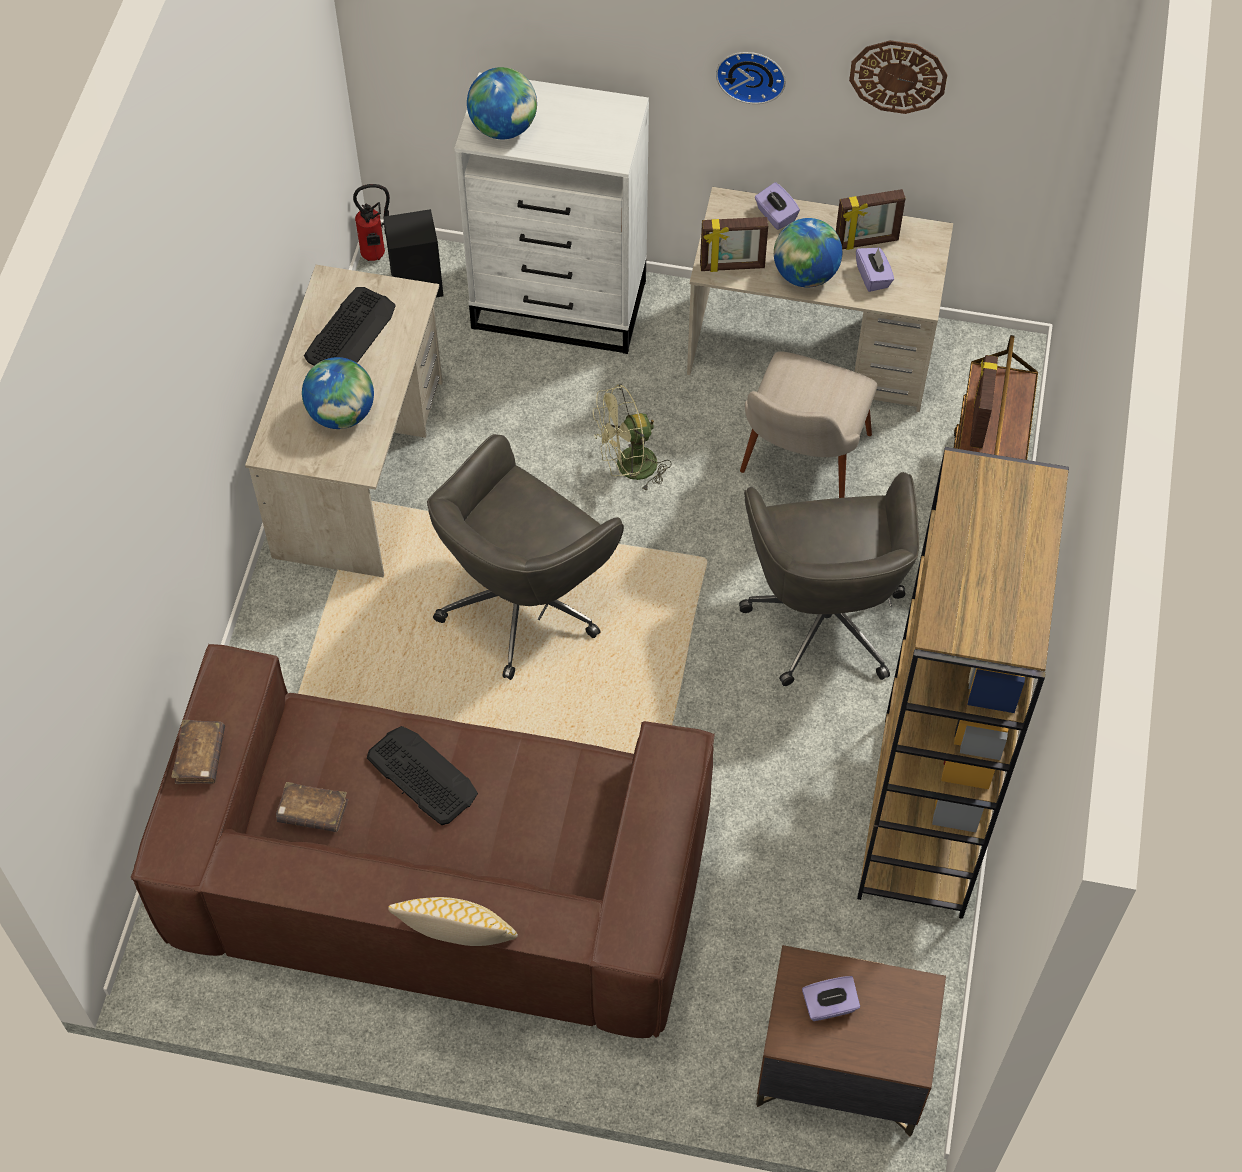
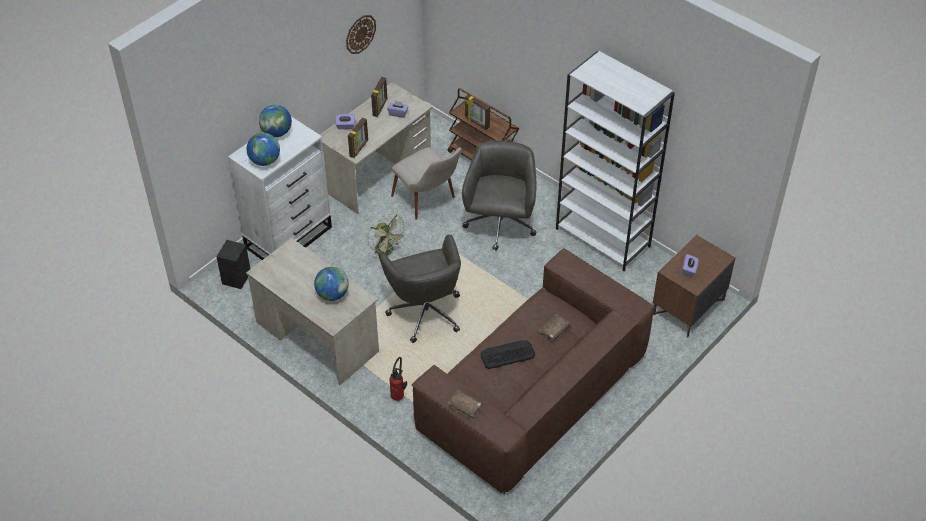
camera: 60 degrees left, 10 degrees down
brown book [276,782,349,832] -> brown book moved to [539,314,570,342]
keyboard [304,287,396,366] -> none
fire extinguisher [353,184,390,261] -> fire extinguisher moved to [389,357,407,401]
pillow [388,897,518,946] -> none
green fan [593,384,672,492] -> green fan turned 45 degrees counterclockwise [368,214,408,261]
wall clock [716,52,786,104] -> none
grey office chair [739,472,919,686] -> grey office chair turned 105 degrees counterclockwise [462,140,536,251]
globe [774,218,842,288] -> globe moved to [259,105,292,137]
brown bookcase [857,447,1069,919] -> white bookcase [556,51,675,271]

